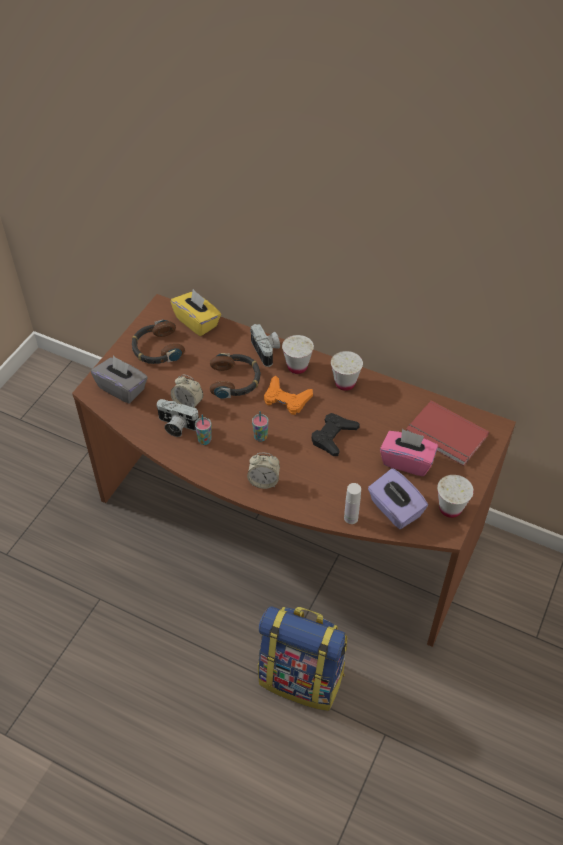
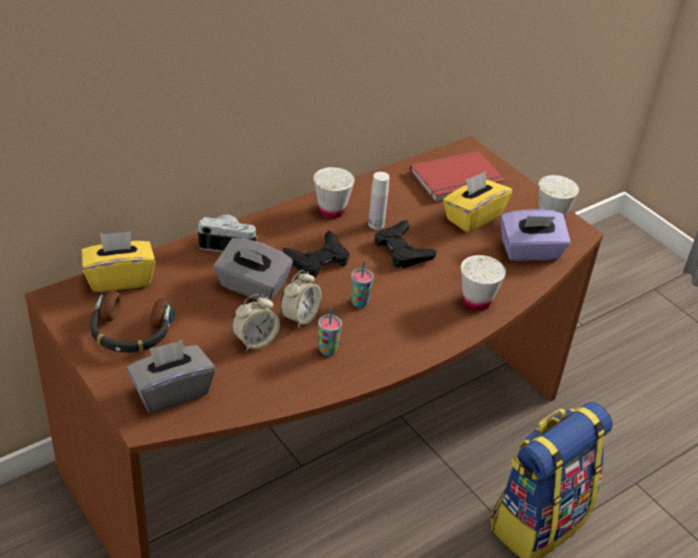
camera: 65 degrees left, 10 degrees down
camera [156,399,199,437] -> none
headphones [210,353,261,399] -> grey tissue box [213,238,293,300]
alarm clock [247,453,280,489] -> alarm clock moved to [280,270,322,329]
orange game controller [264,375,313,415] -> black game controller [283,230,349,278]
white cup [282,335,314,374] -> white cup moved to [461,255,506,311]
white bottle [344,483,361,524] -> white bottle moved to [368,172,389,230]
pink tissue box [380,429,438,476] -> yellow tissue box [443,171,512,233]

